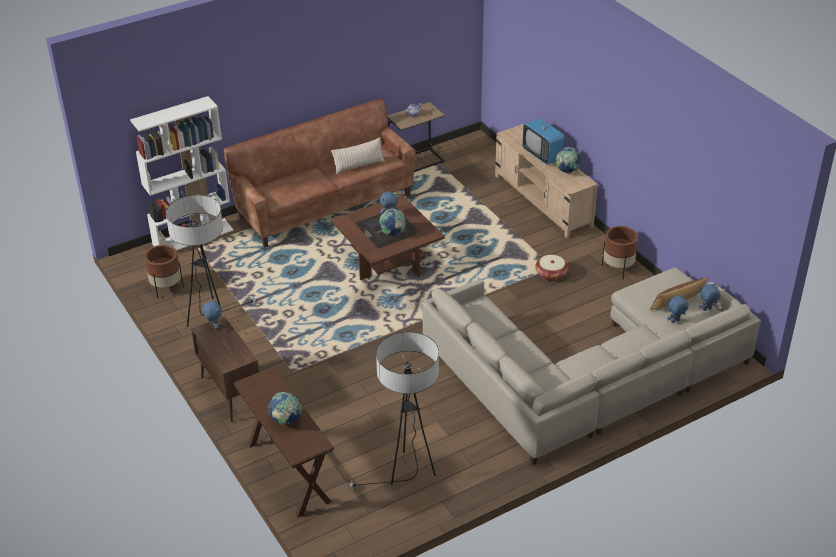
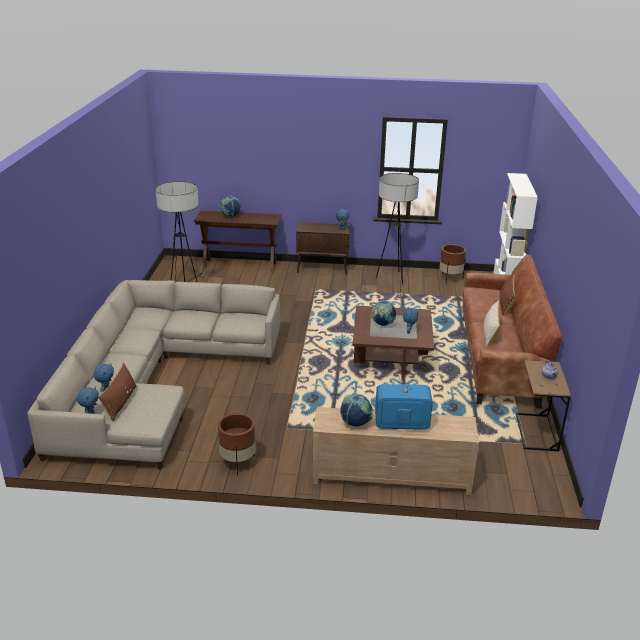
camera: 125 degrees right, 10 degrees down
basket [535,255,569,282] -> none
none -> brown pillow [500,274,515,316]

